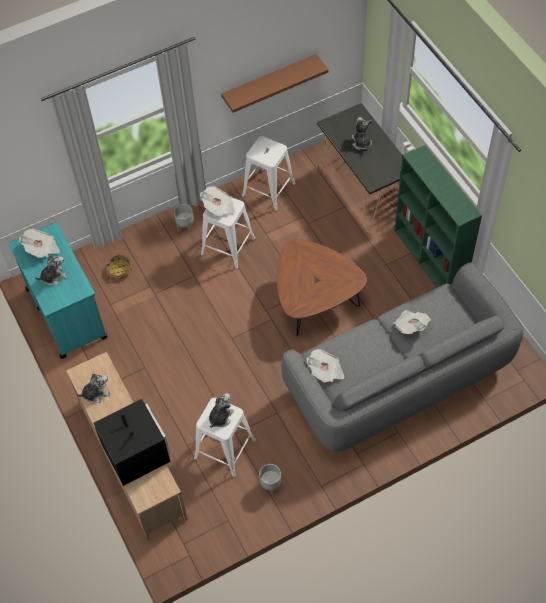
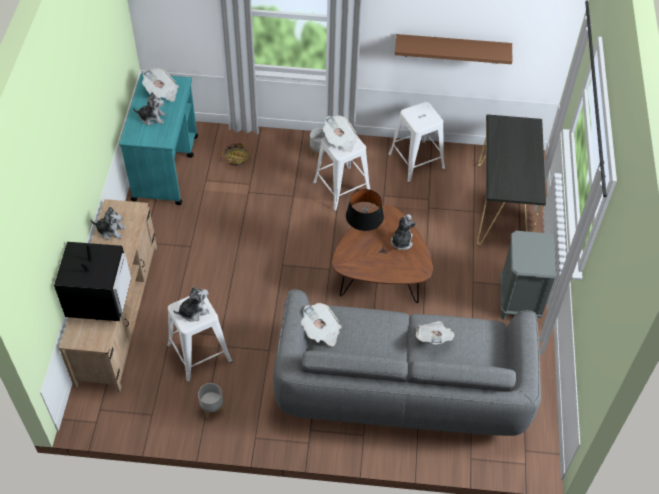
camera: 30 degrees right, 5 degrees down
plush toy [352,117,372,150] -> plush toy moved to [391,214,416,250]
green bookcase [394,145,482,287] -> grey nightstand [500,231,556,320]
none -> black table lamp [346,189,384,232]

